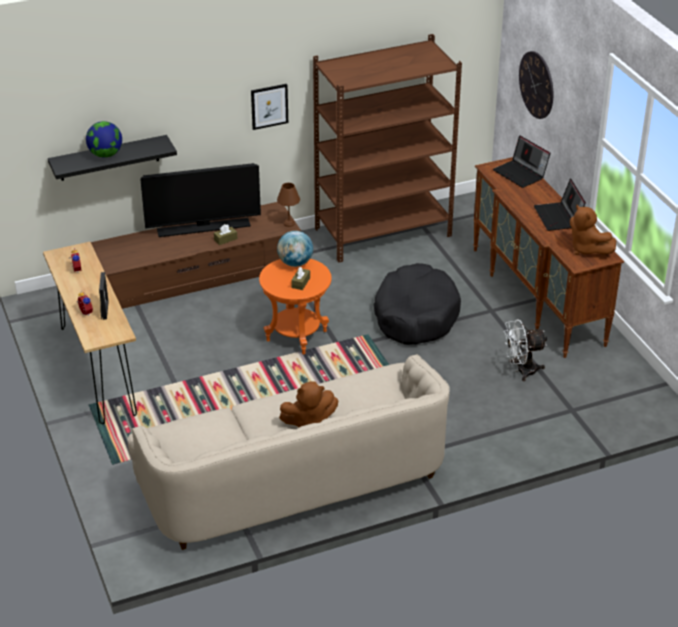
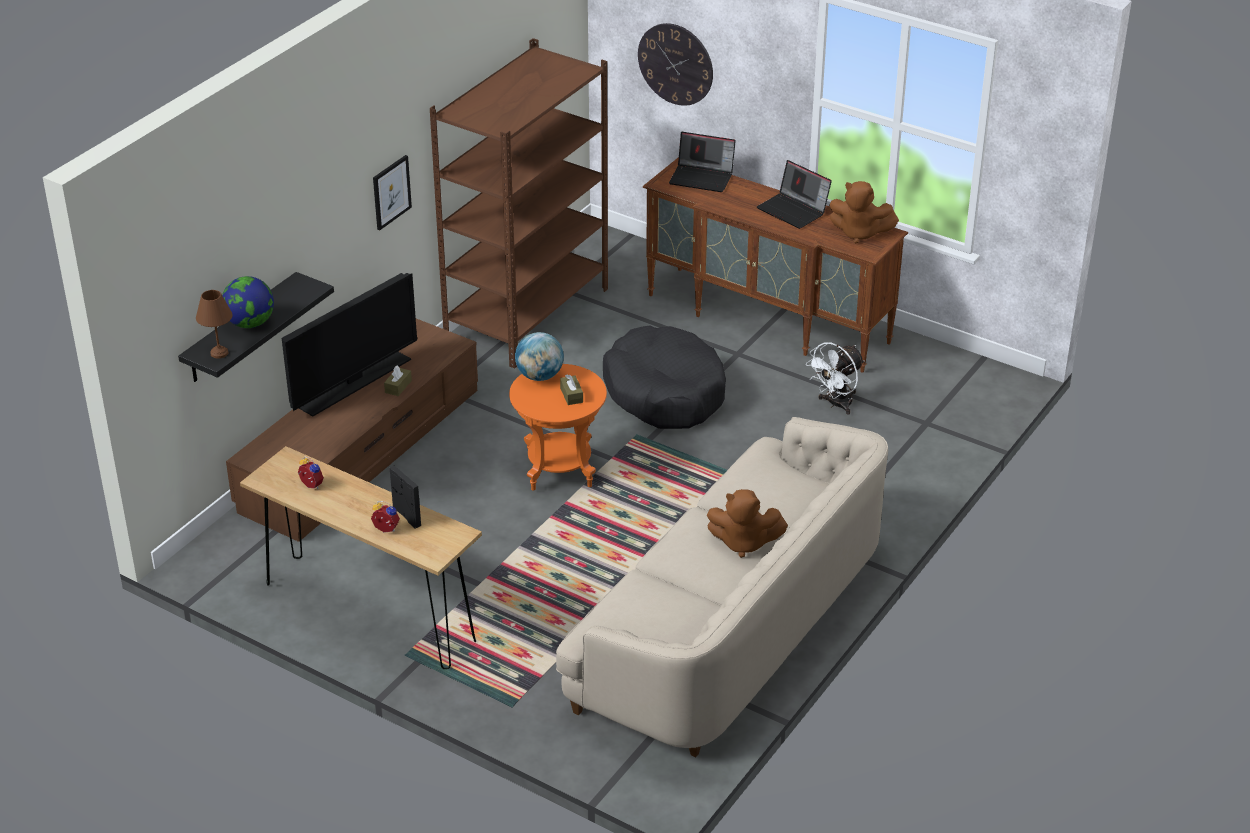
camera: 35 degrees left, 0 degrees up
brown table lamp [277,183,300,227] -> brown table lamp moved to [196,290,233,358]
brown plush toy [279,382,338,427] -> brown plush toy turned 60 degrees clockwise [707,489,788,558]

